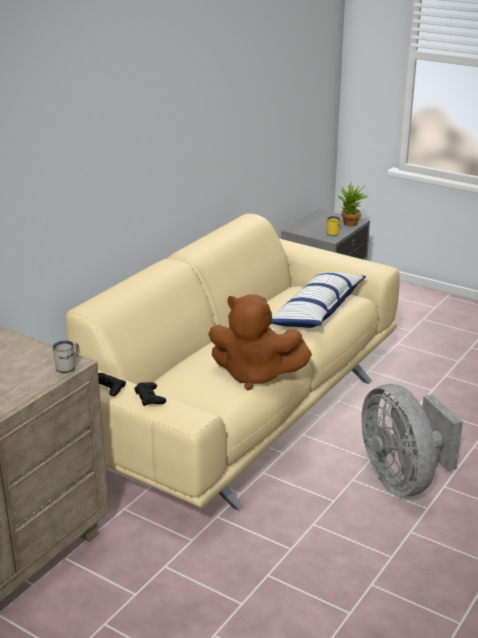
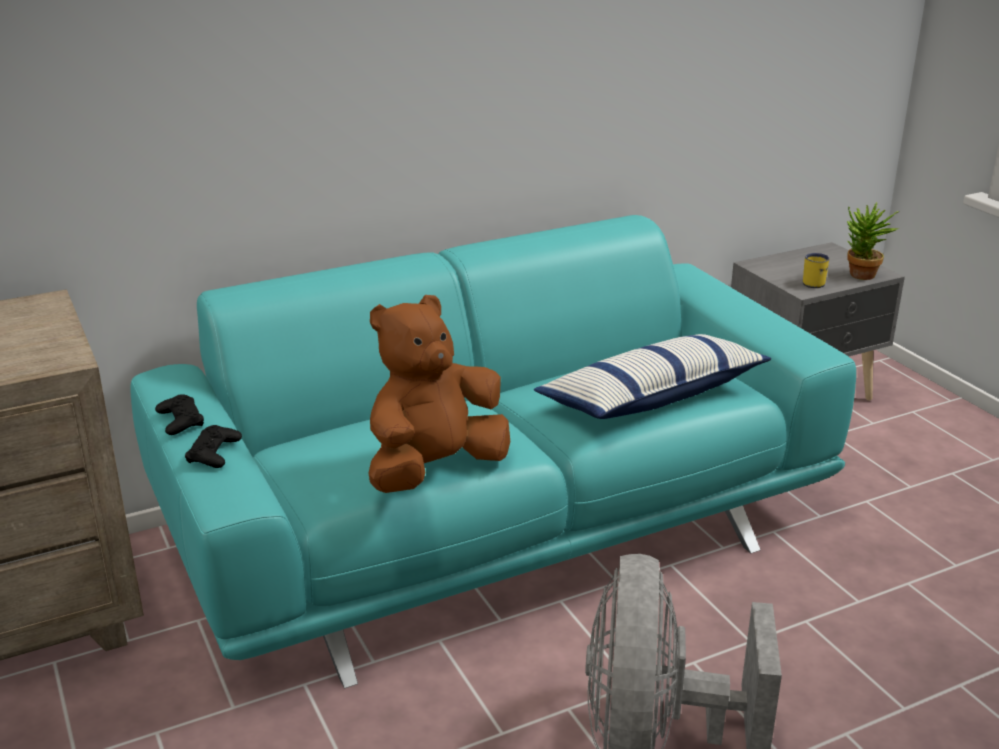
camera: 30 degrees right, 0 degrees up
white mug [52,340,80,373] -> none
beige sofa [66,214,400,511] -> turquoise sofa [130,215,856,688]
brown plush toy [208,294,312,390] -> brown plush toy turned 90 degrees clockwise [368,295,510,493]

